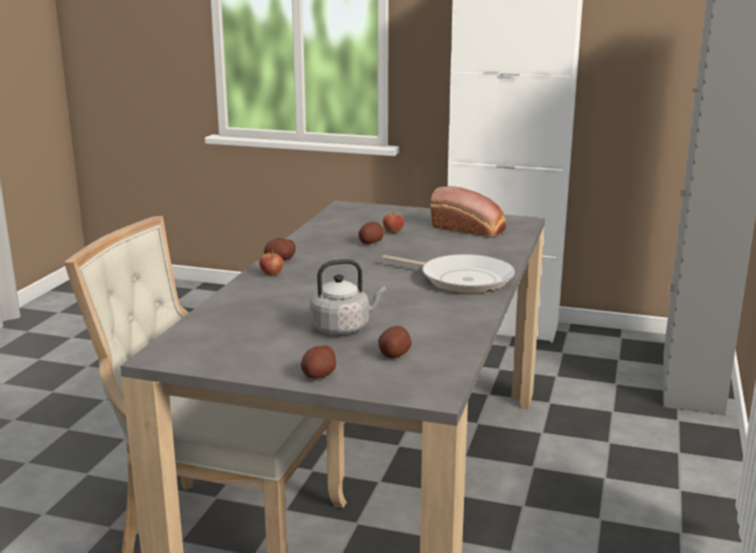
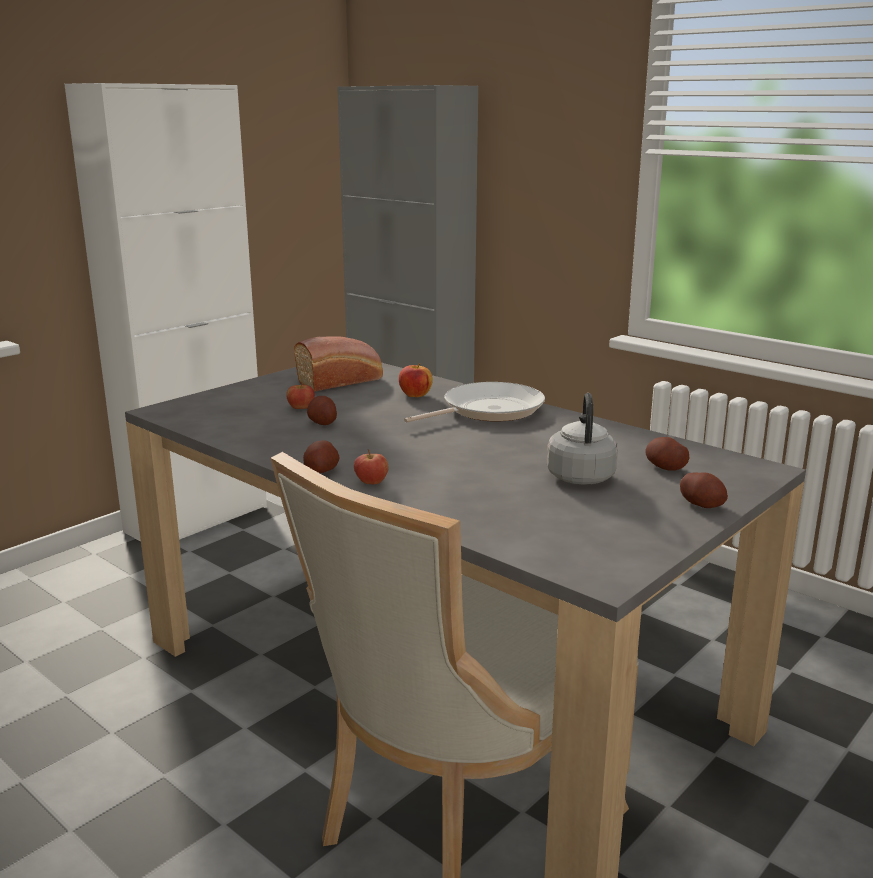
camera: 65 degrees left, 0 degrees up
none -> apple [399,363,433,397]

